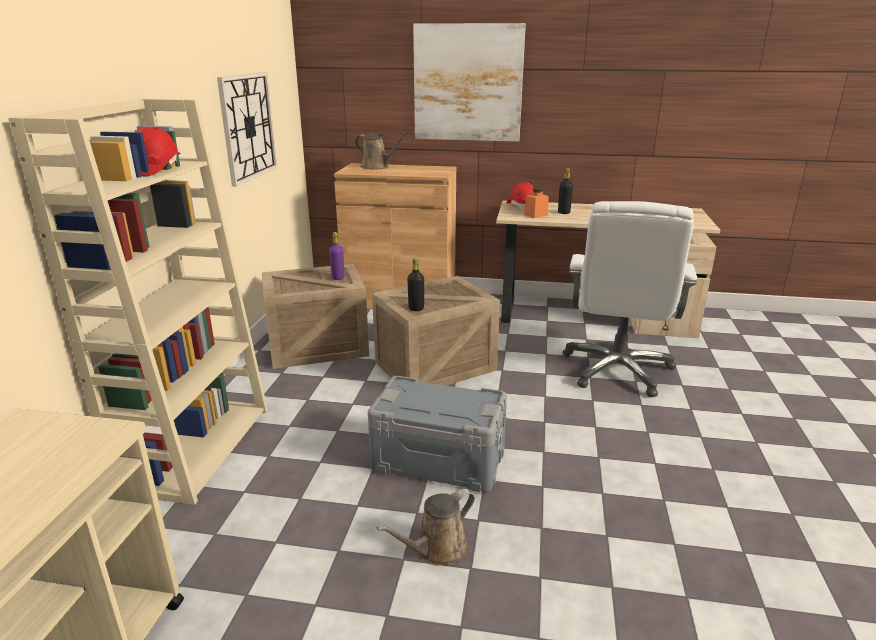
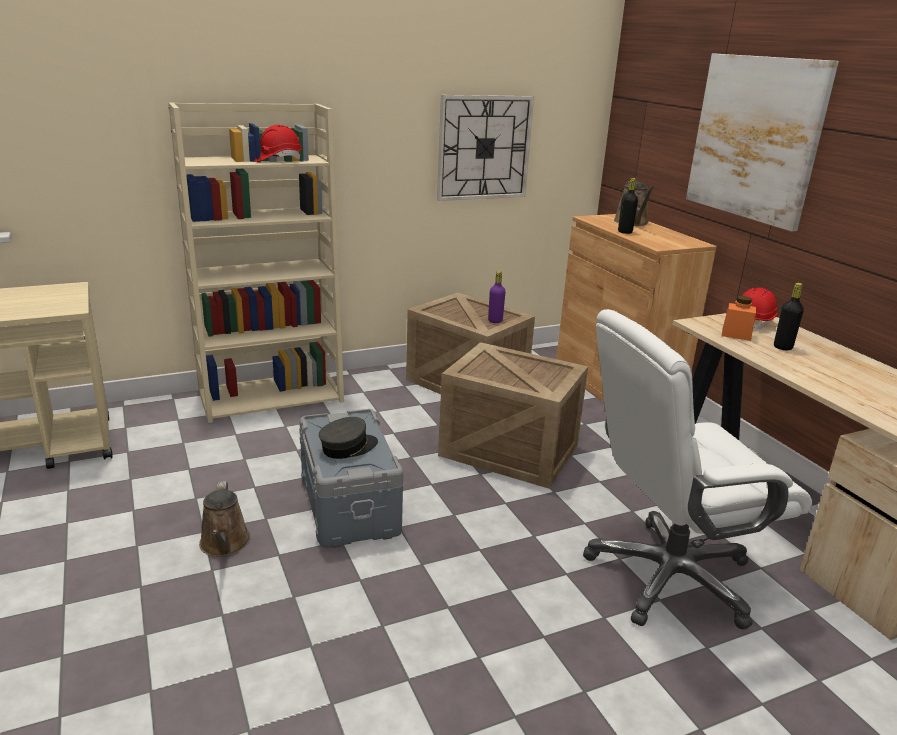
camera: 55 degrees right, 0 degrees up
brown watering can [377,489,475,565] -> brown watering can turned 120 degrees counterclockwise [199,481,251,557]
black bottle [407,258,424,311] -> black bottle moved to [618,178,638,234]
none -> grey cap [319,417,378,459]

